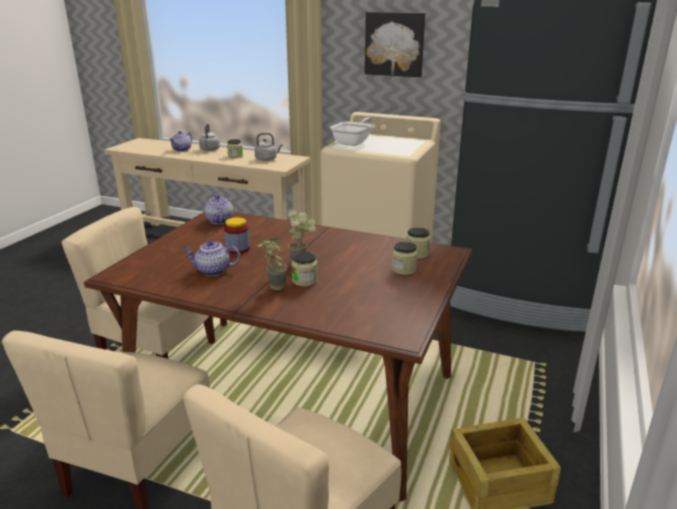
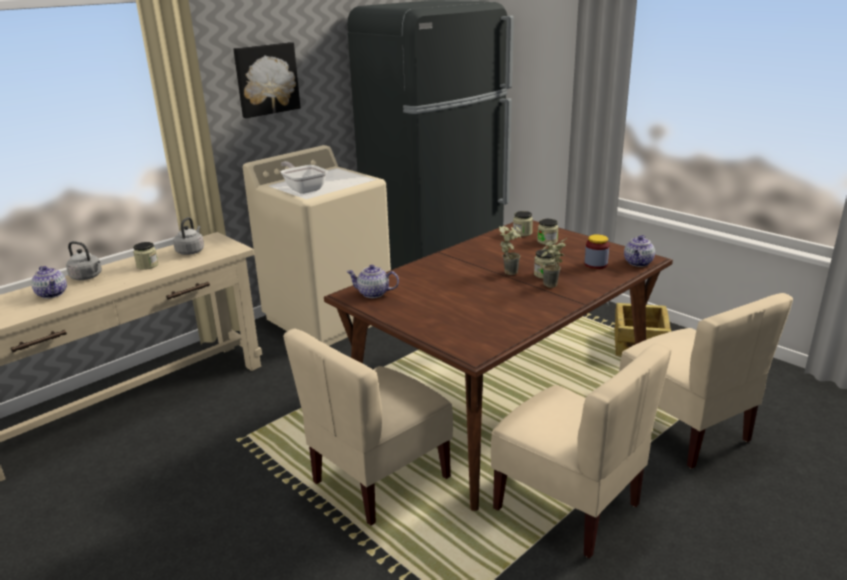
camera: 65 degrees left, 0 degrees up
teapot [183,240,240,276] -> teapot moved to [624,235,655,267]
jar [224,217,250,254] -> jar moved to [584,234,610,269]

